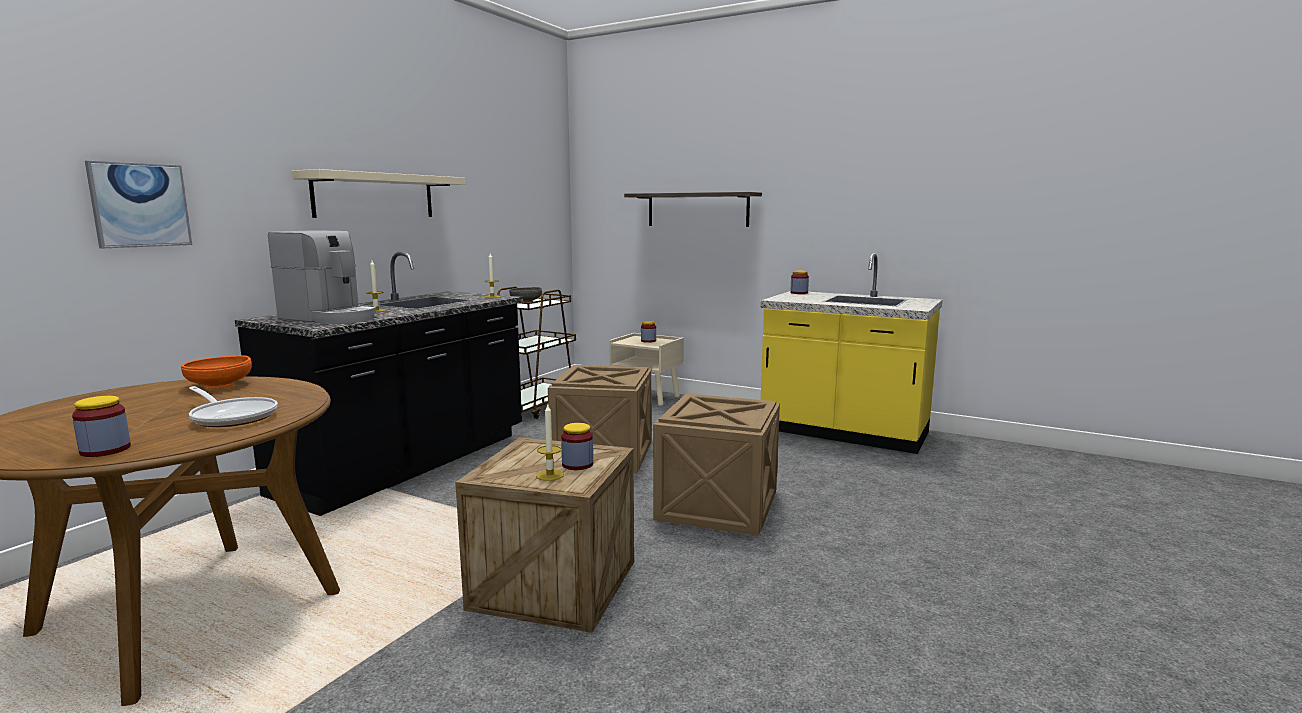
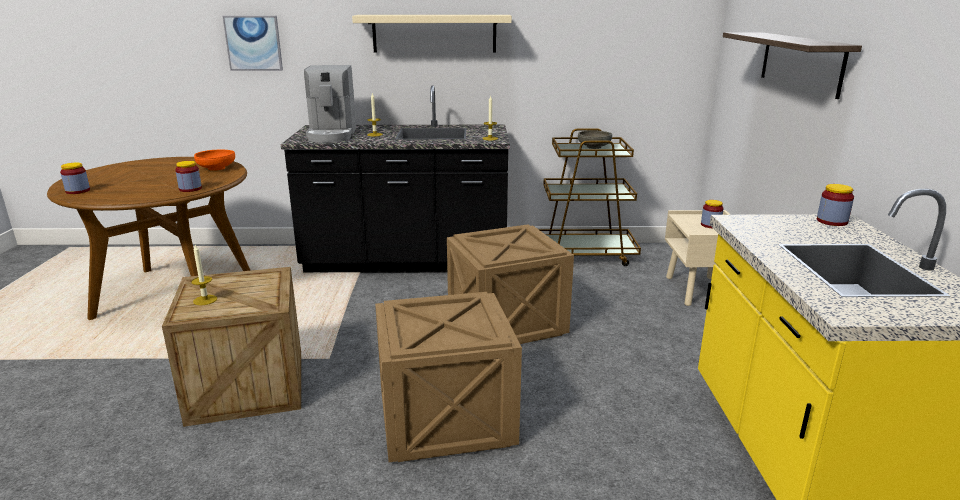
camera: 60 degrees right, 10 degrees up
frying pan [189,386,278,427] -> none
jar [561,423,593,470] -> jar moved to [175,161,202,192]

